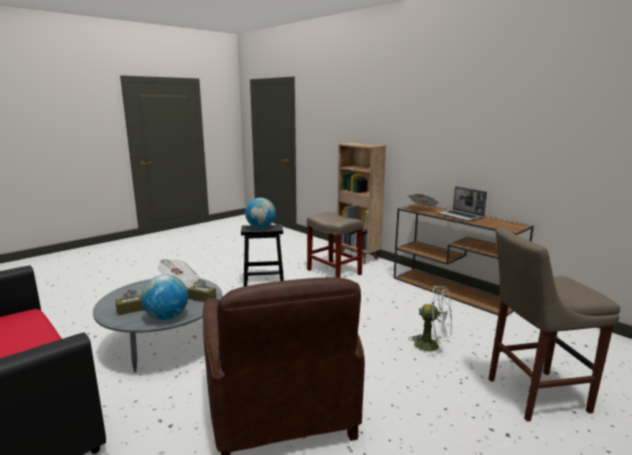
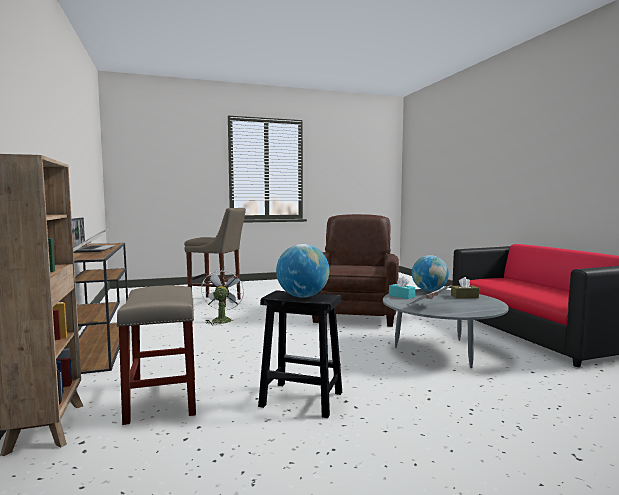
camera: 155 degrees left, 10 degrees down
brown tissue box [188,279,217,302] -> turquoise tissue box [389,276,415,299]
white fan [408,285,452,358] -> white fan turned 45 degrees clockwise [201,269,244,326]

